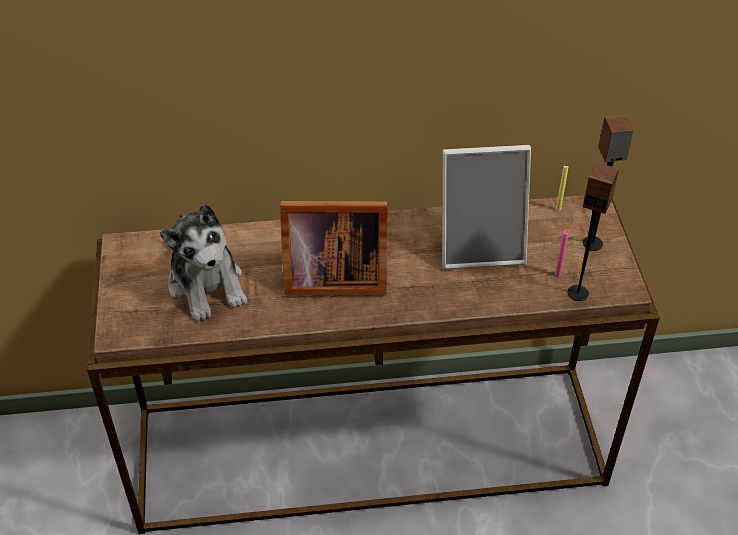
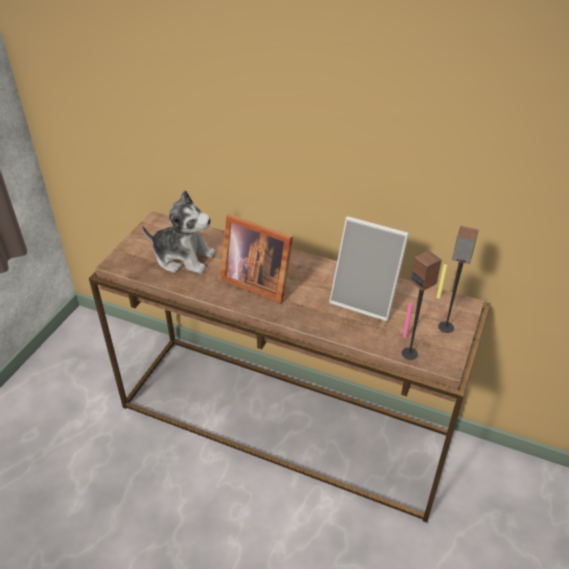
camera: 30 degrees right, 5 degrees down
plush toy [160,204,247,322] -> plush toy turned 75 degrees counterclockwise [142,190,215,274]

